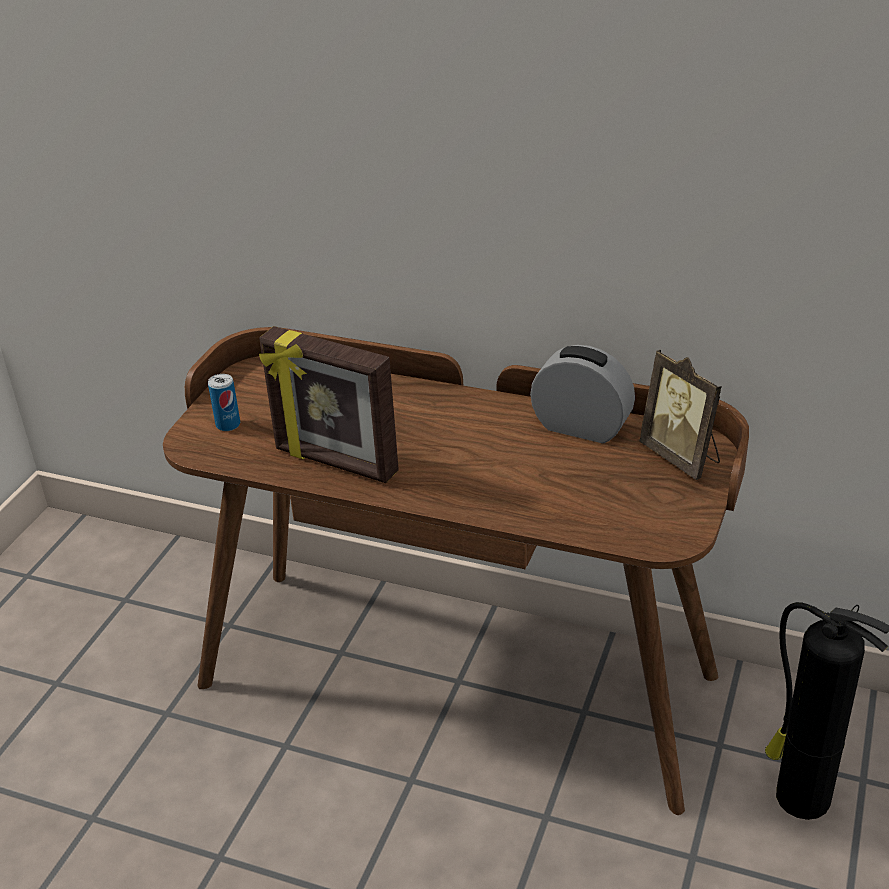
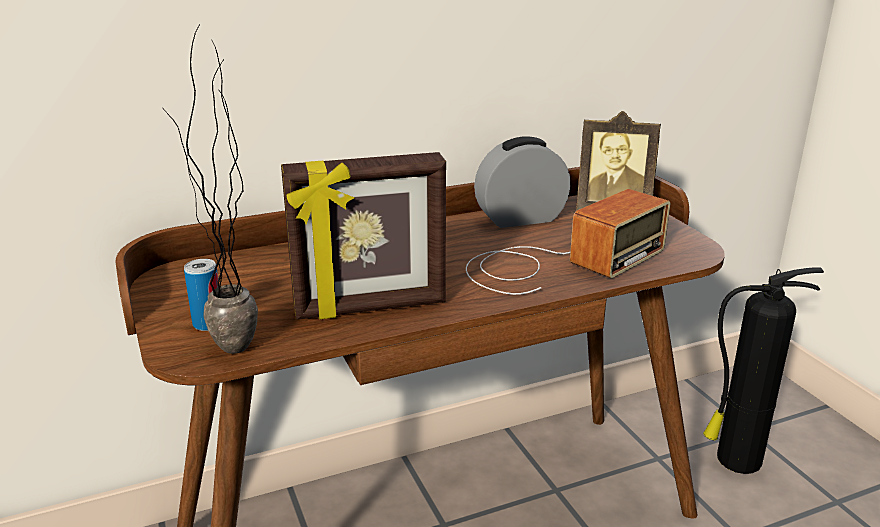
camera: 45 degrees left, 10 degrees down
none -> potted plant [164,23,258,354]
none -> radio [466,189,670,295]

